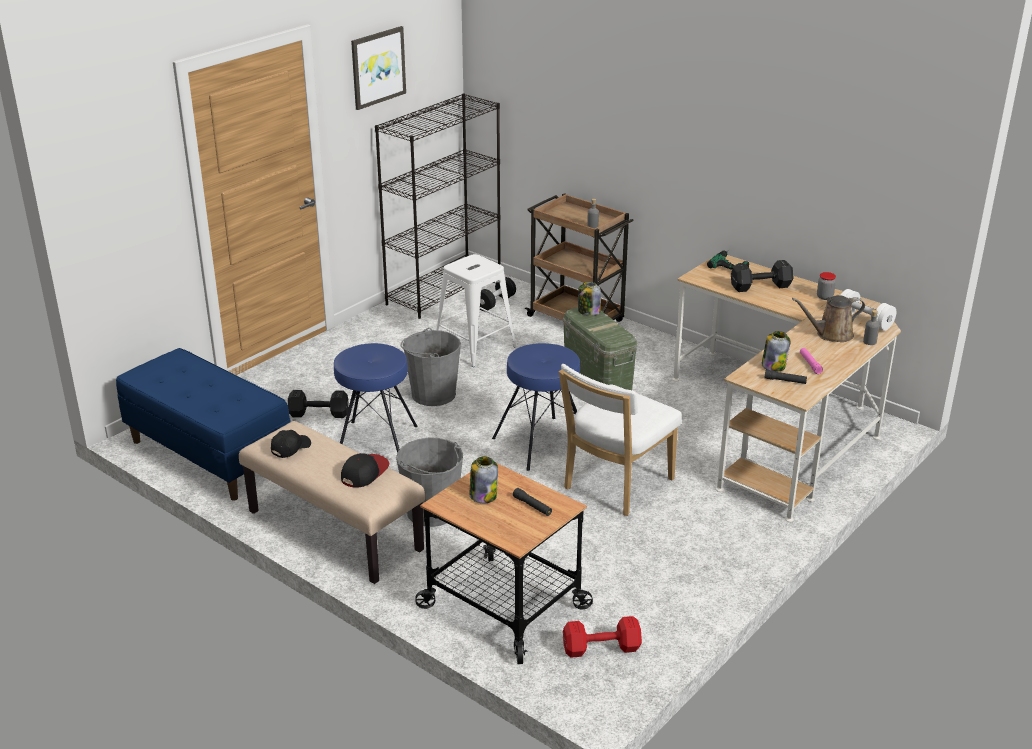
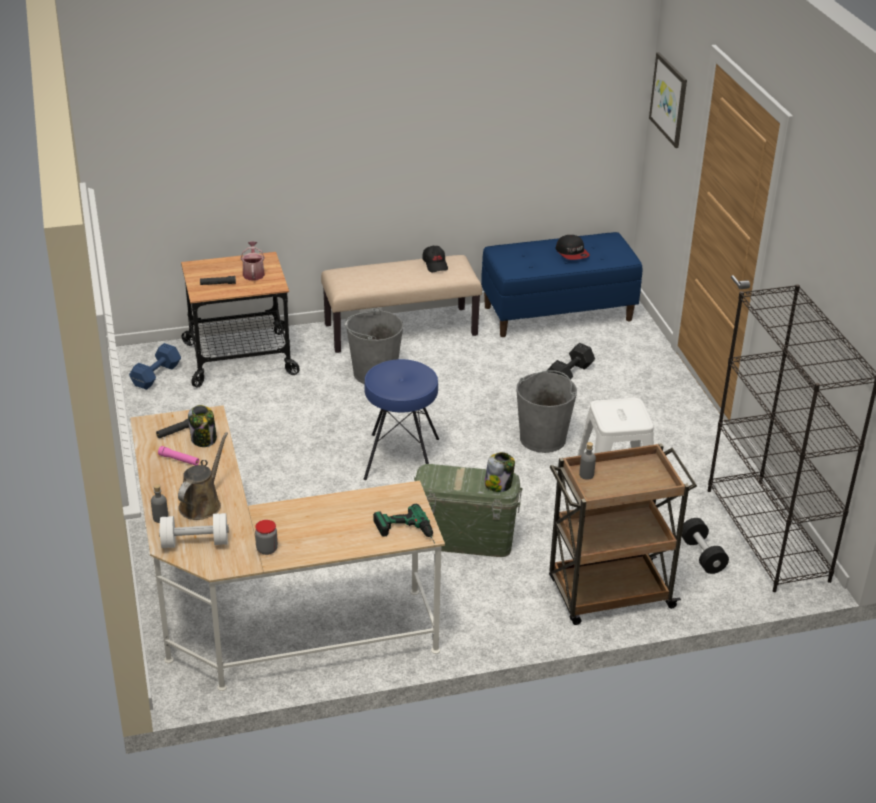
camera: 125 degrees right, 5 degrees up
blue stool [334,343,418,452] -> none
cap [341,453,390,487] -> cap moved to [556,235,590,260]
picture [351,26,406,110] -> picture moved to [649,52,687,148]
jar [470,456,498,503] -> watering can [241,241,265,281]
white chair [559,364,682,516] -> none
red dumbbell [563,616,642,658] -> blue dumbbell [129,343,181,390]
black dumbbell [731,260,794,292] -> none

